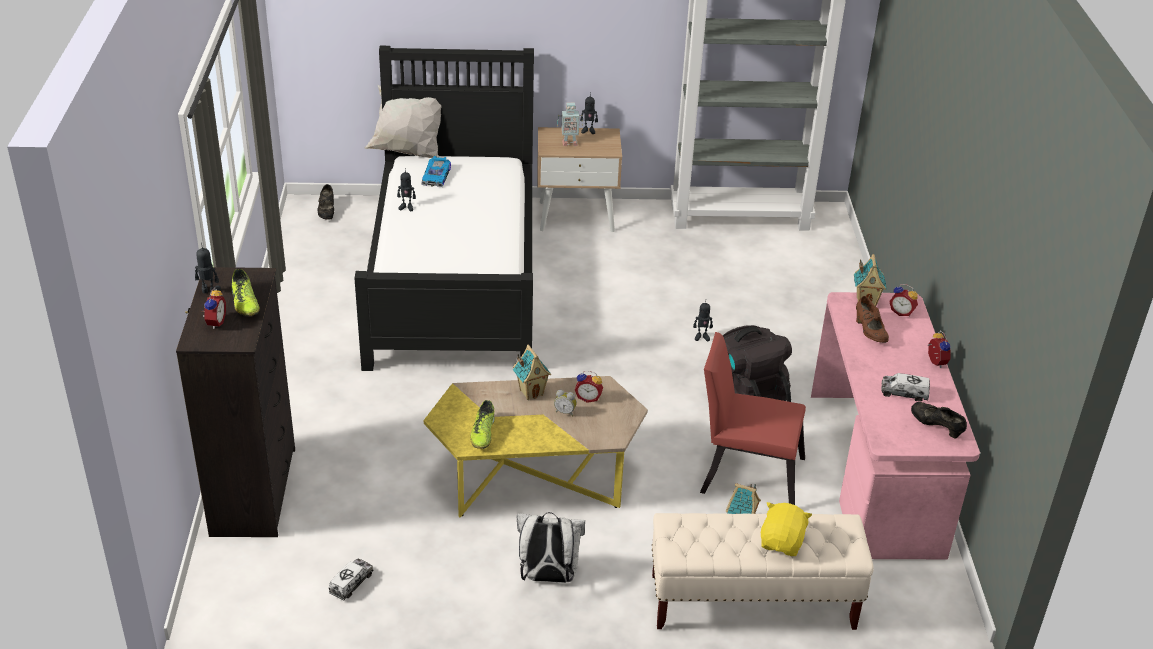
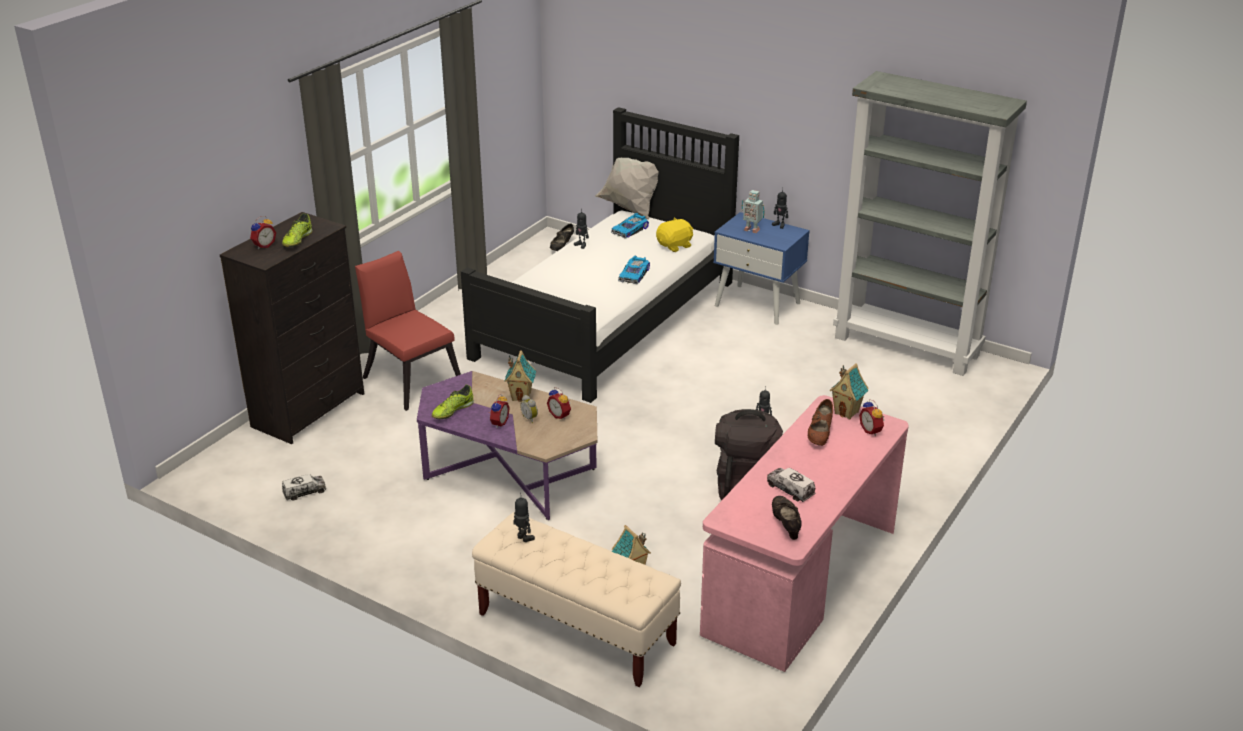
camera: 35 degrees right, 5 degrees down
toy robot [195,242,221,293] -> toy robot moved to [513,493,535,542]
yellow coffee table [424,376,648,518] -> purple coffee table [417,371,597,520]
white backpack [517,512,585,583] -> none
beige nightstand [537,127,622,232] -> blue nightstand [713,212,810,325]
red chair [700,332,806,505] -> red chair moved to [355,251,461,411]
yellow plush toy [761,502,812,556] -> yellow plush toy moved to [656,218,693,252]
alarm clock [927,331,951,368] -> alarm clock moved to [490,394,510,428]
none -> toy car [618,256,650,285]

